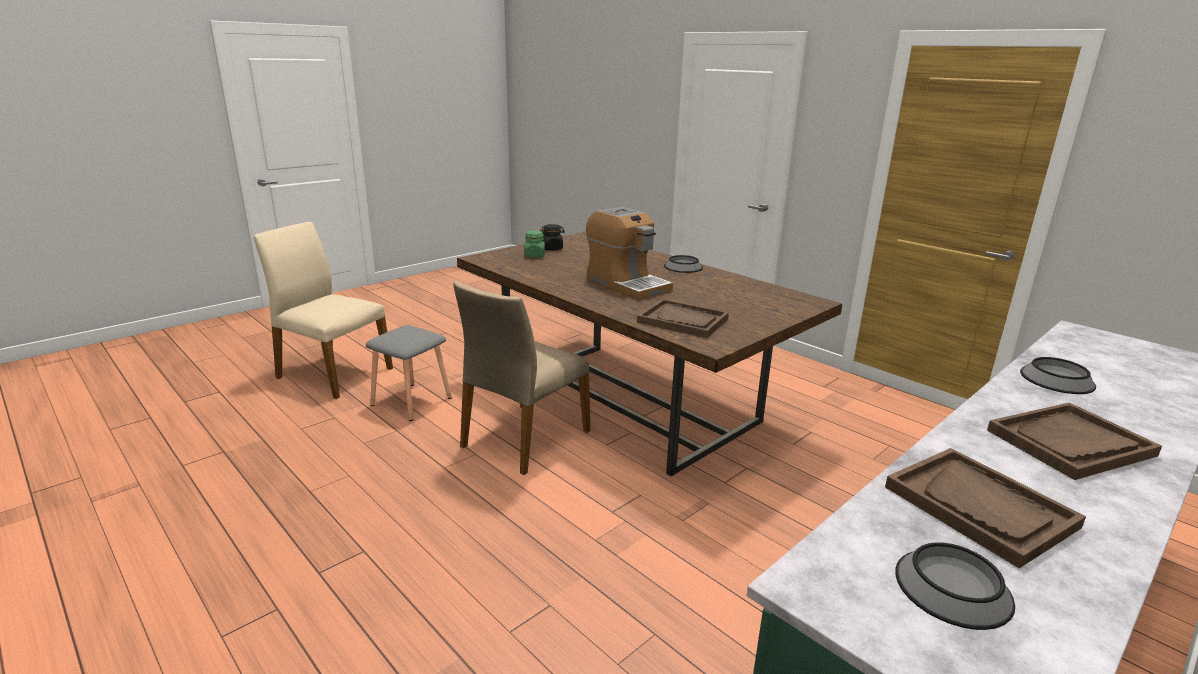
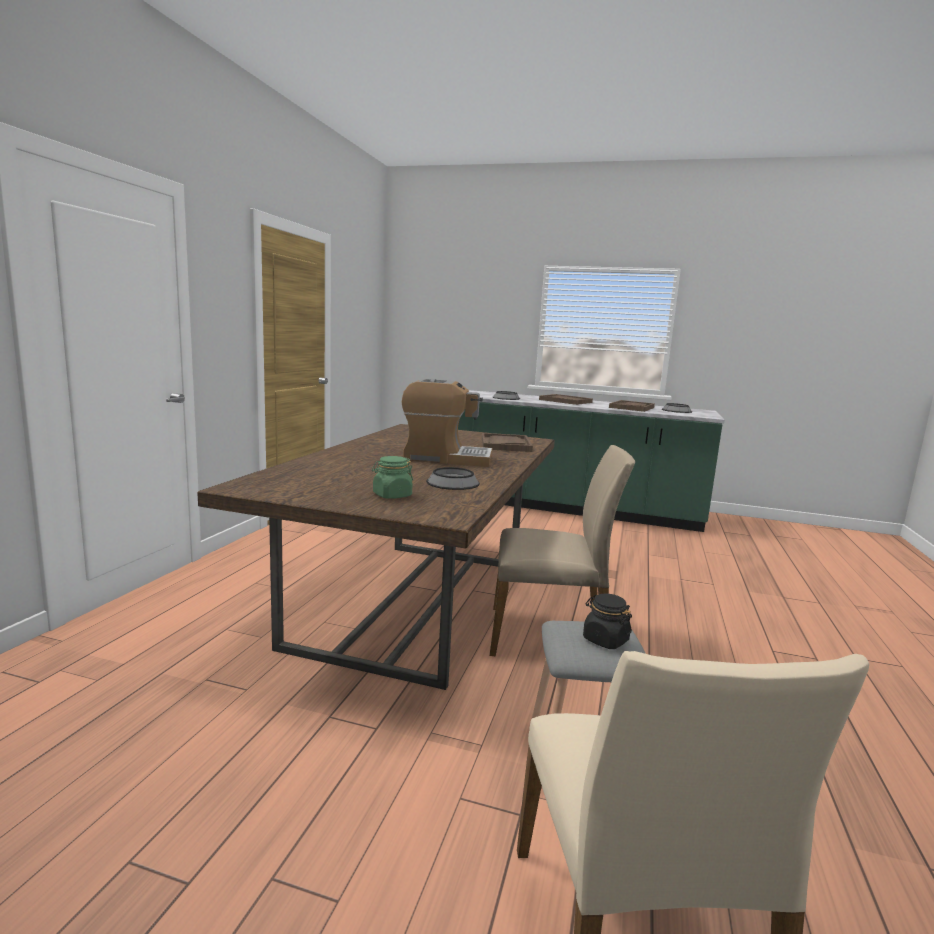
camera: 120 degrees left, 10 degrees down
black jar [540,224,565,250] -> black jar moved to [583,593,632,649]
coffee machine [586,207,673,300] -> coffee machine turned 75 degrees clockwise [402,379,493,467]
bowl [664,255,703,273] -> bowl moved to [426,467,480,490]

